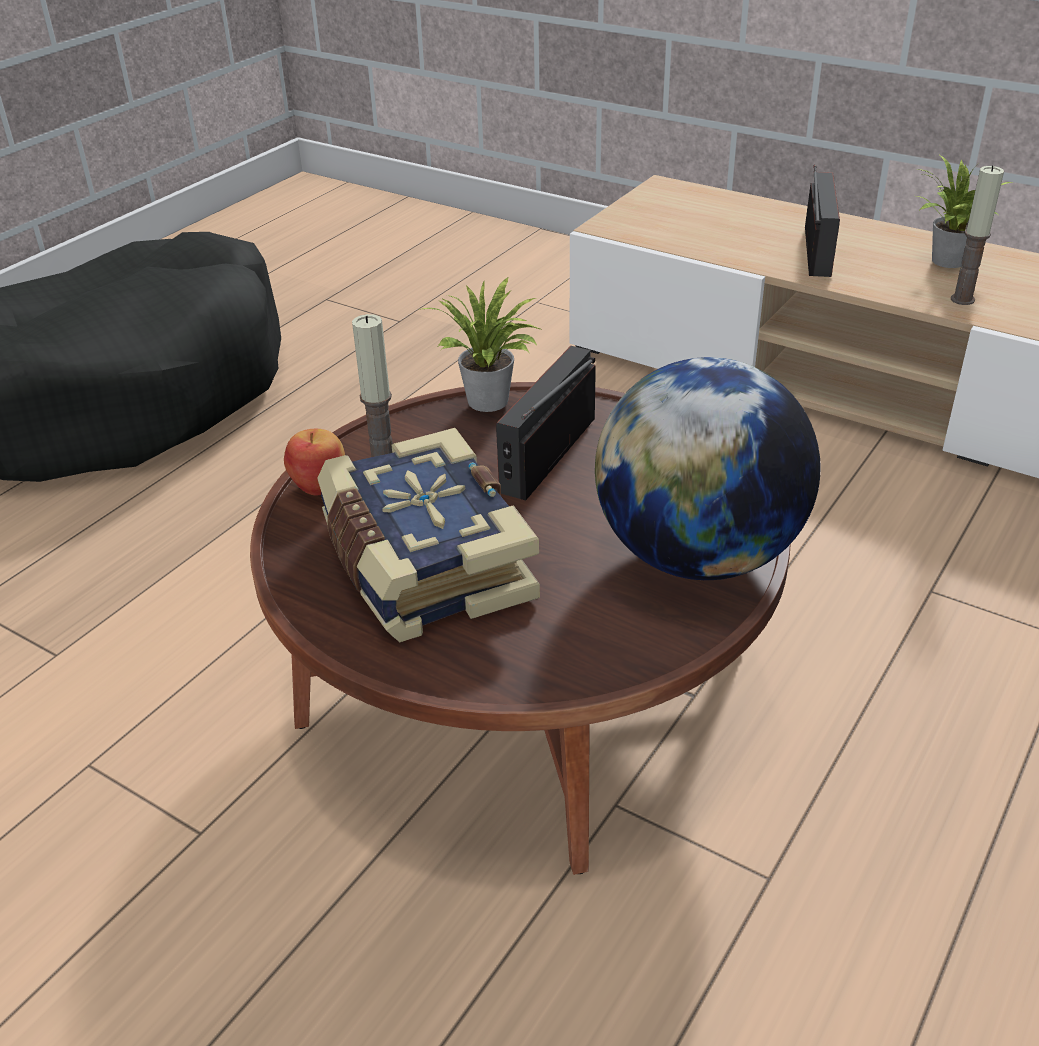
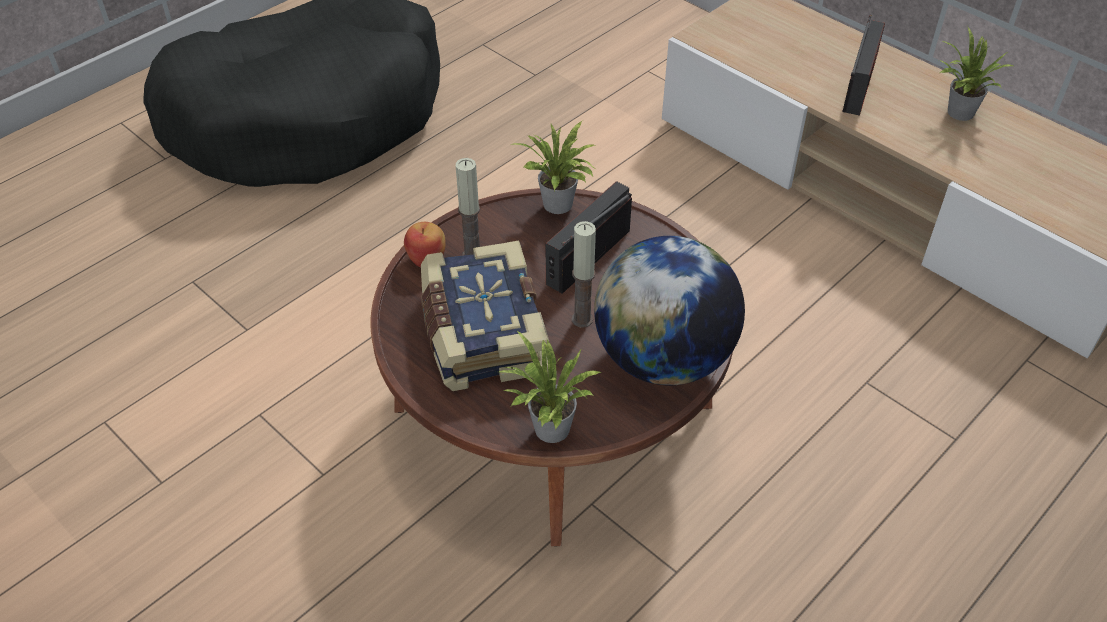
camera: 10 degrees right, 10 degrees up
candle [951,165,1004,305] -> candle moved to [572,221,596,328]
none -> potted plant [499,331,602,443]

